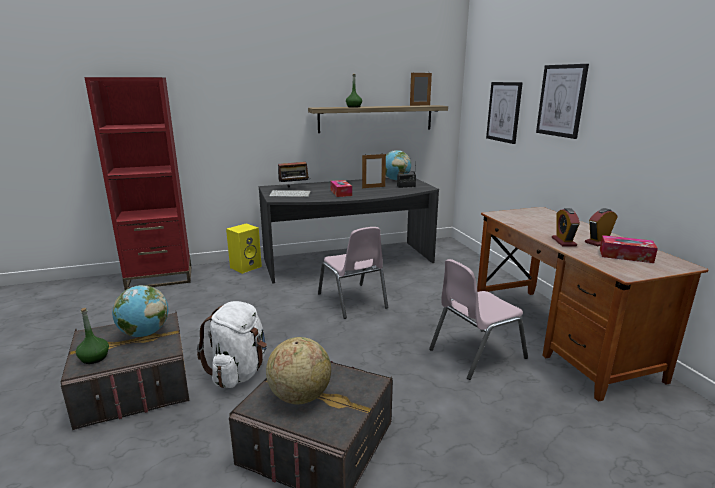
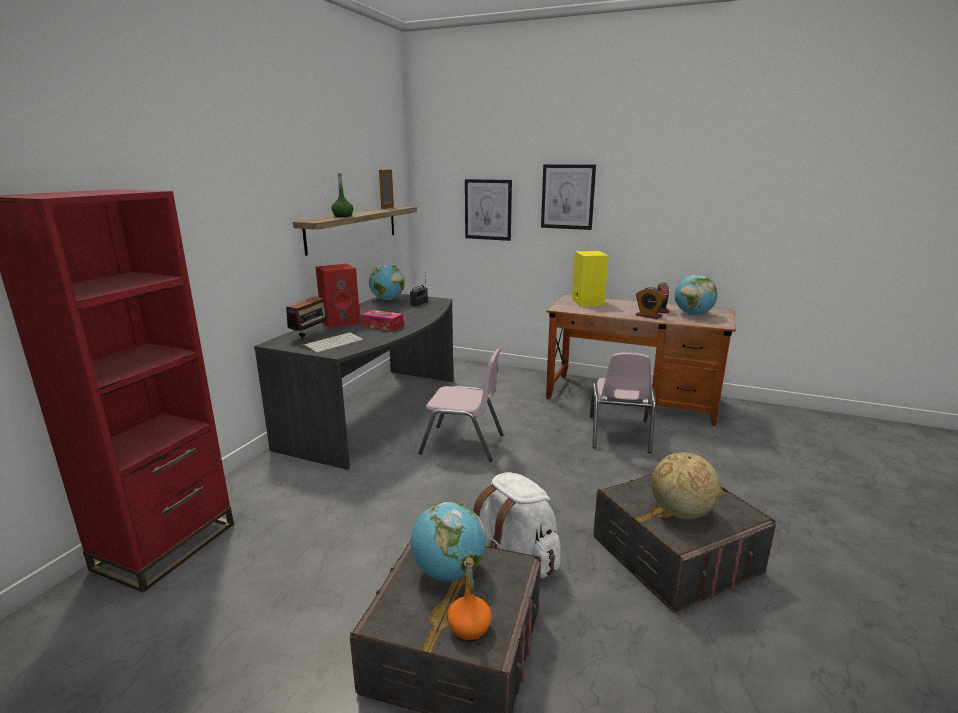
camera: 50 degrees left, 0 degrees up
green bottle [76,308,109,364] -> orange bottle [447,557,492,642]
yellow speaker [226,223,262,274] -> yellow speaker moved to [572,251,609,306]
picture frame [362,154,386,188] -> none
tissue box [600,235,658,263] -> globe [675,275,718,315]
none -> red speaker [316,264,360,328]

